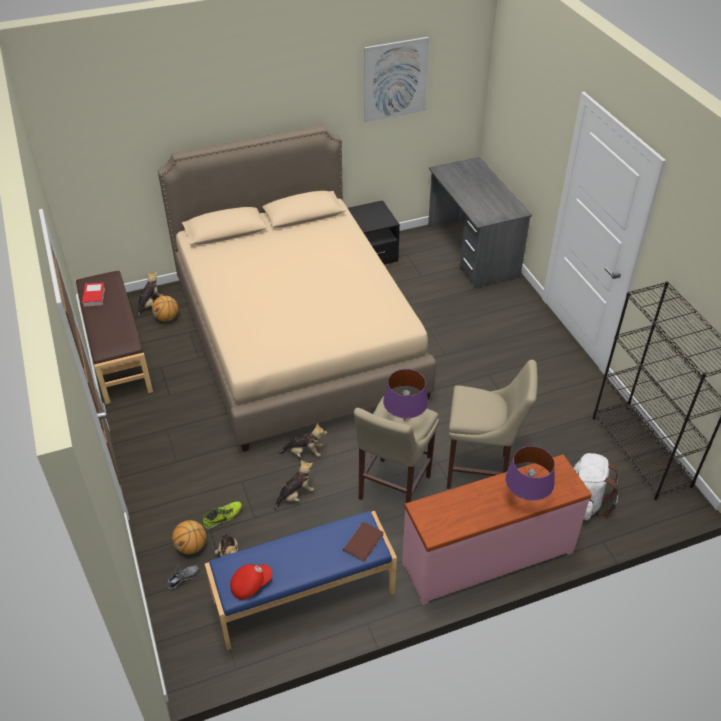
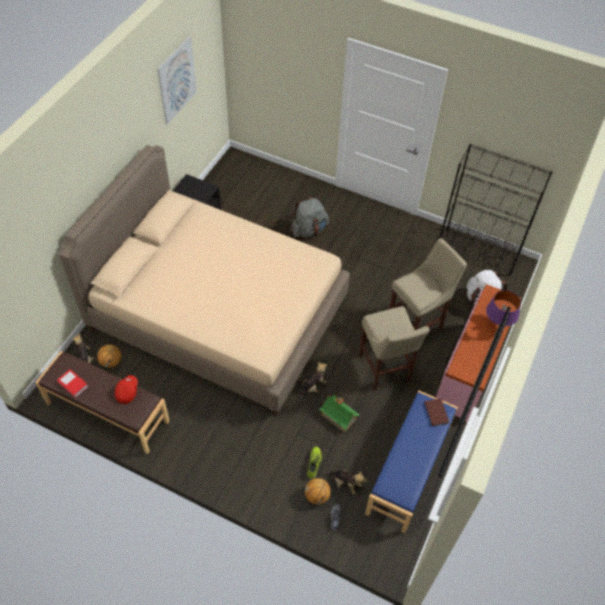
camera: 45 degrees left, 10 degrees up
red cap [230,564,272,600] -> red cap moved to [115,375,138,404]
plush toy [274,460,314,511] -> toy house [319,394,360,433]
purple table lamp [383,369,428,422] -> none
grey desk [428,157,532,289] -> none
none -> grey backpack [291,197,329,238]

